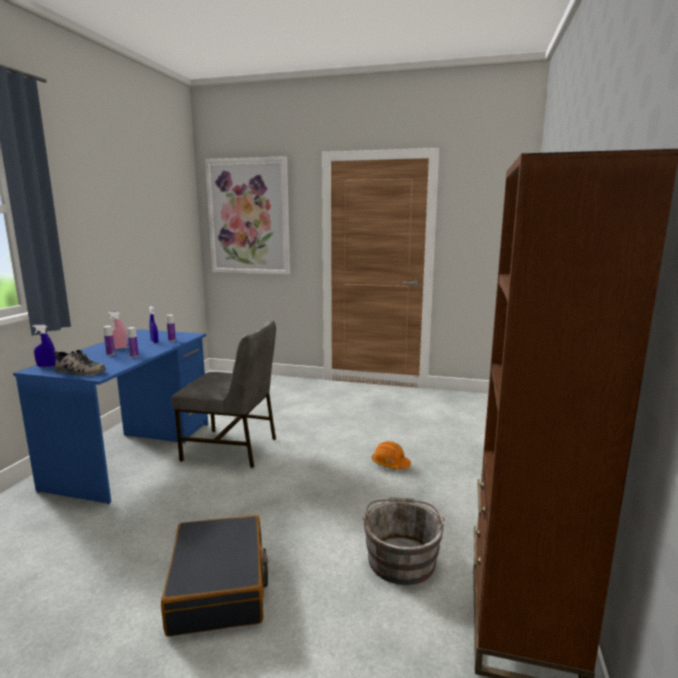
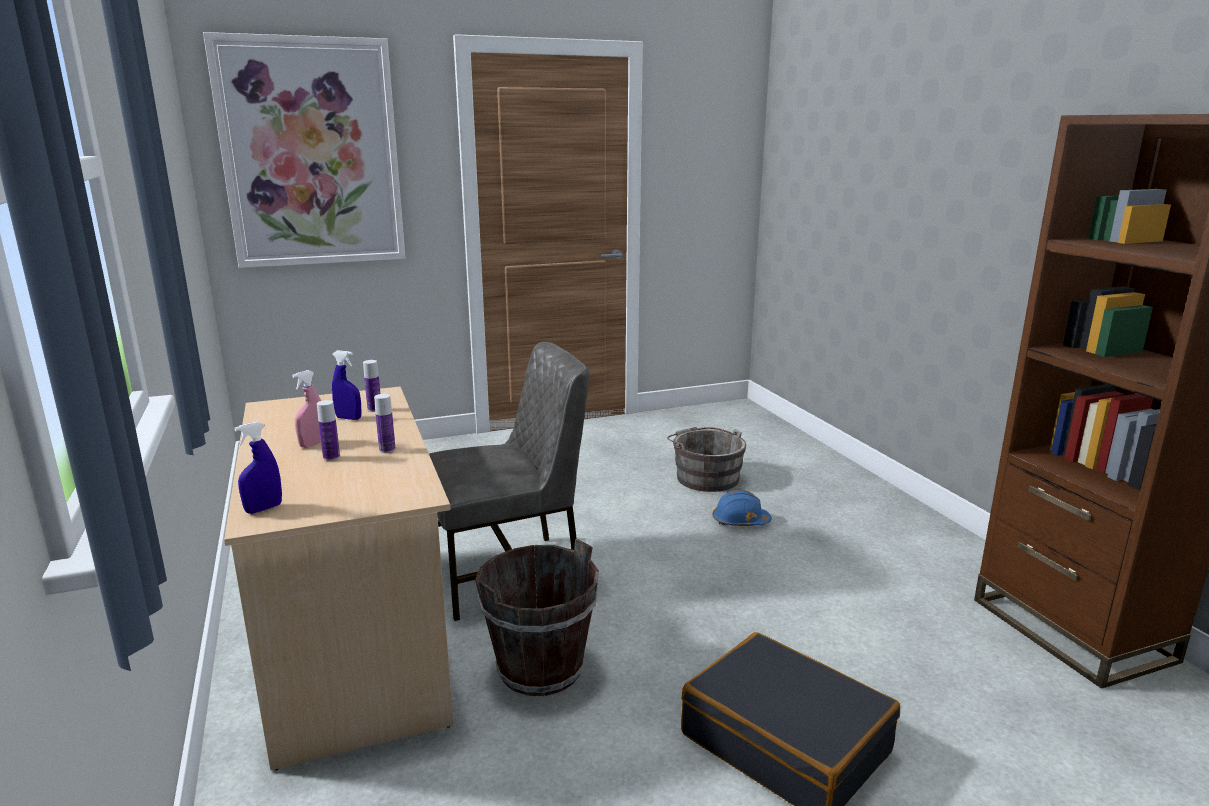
camera: 35 degrees left, 5 degrees up
blue desk [13,329,208,504] -> beige desk [224,387,454,771]
shoe [53,349,105,376] -> none
grey bucket [363,497,445,585] -> grey bucket moved to [667,427,746,492]
orange hard hat [372,441,411,469] -> blue hard hat [713,490,772,526]
none -> brown bucket [475,539,599,696]

